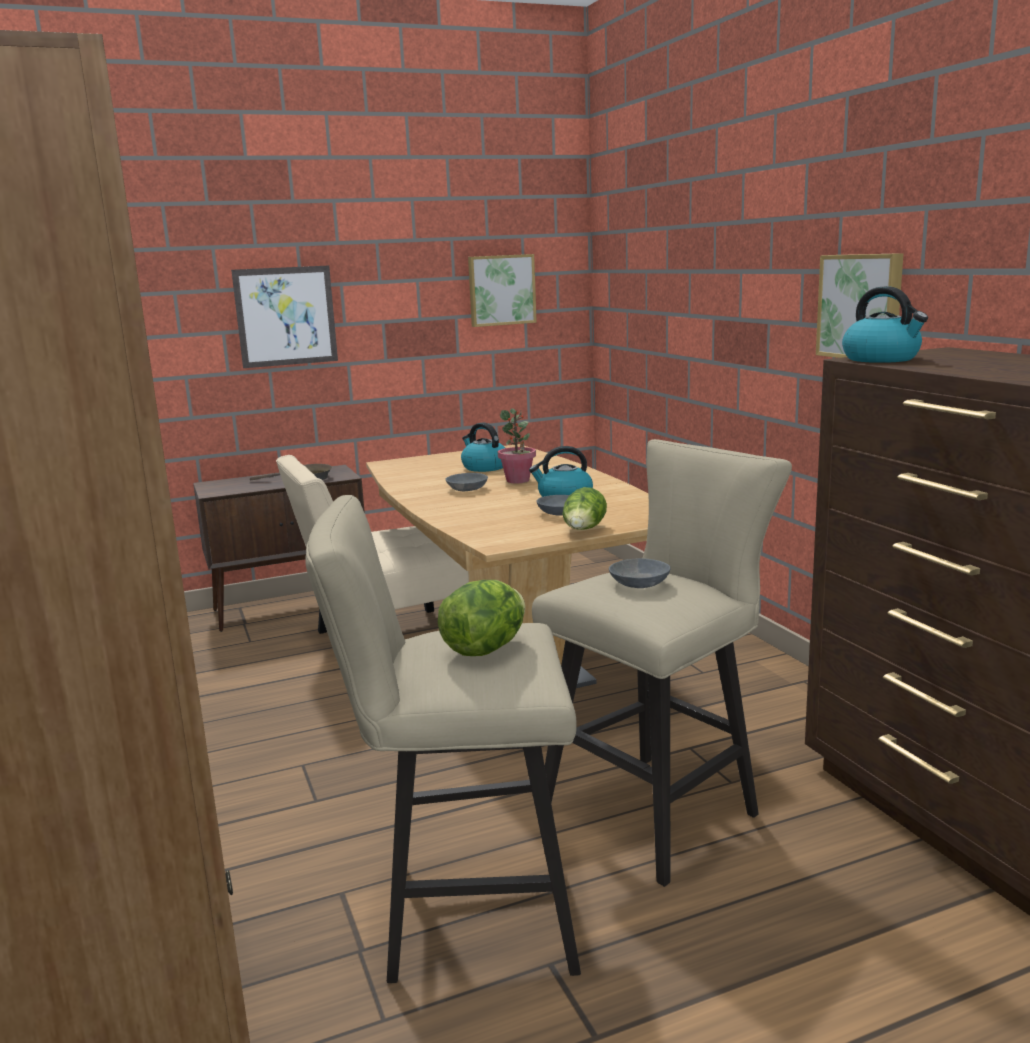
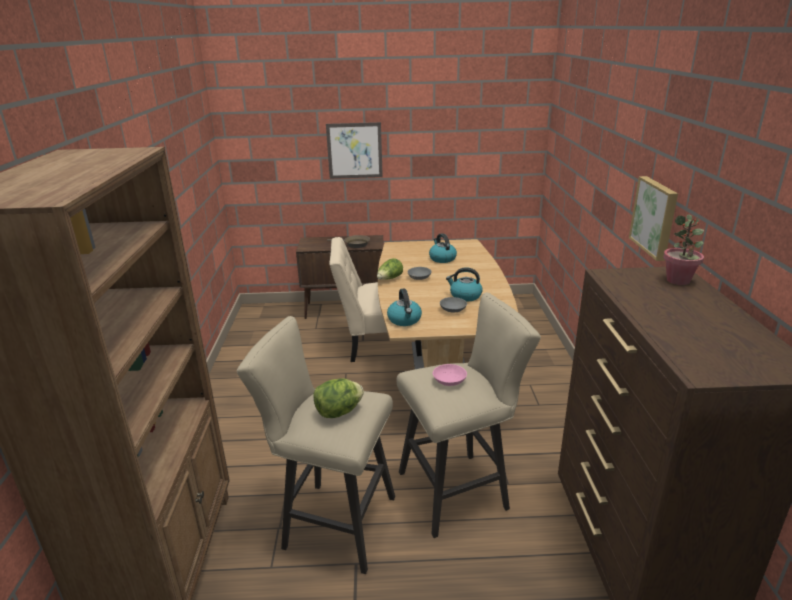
camera: 20 degrees right, 10 degrees up
picture [468,254,537,327] -> none
potted plant [498,408,536,483] -> potted plant moved to [663,214,704,285]
lettuce [562,487,607,530] -> lettuce moved to [377,258,403,280]
grey bowl [609,558,671,588] -> pink bowl [433,364,467,386]
kettle [842,286,928,363] -> kettle moved to [387,289,422,326]

